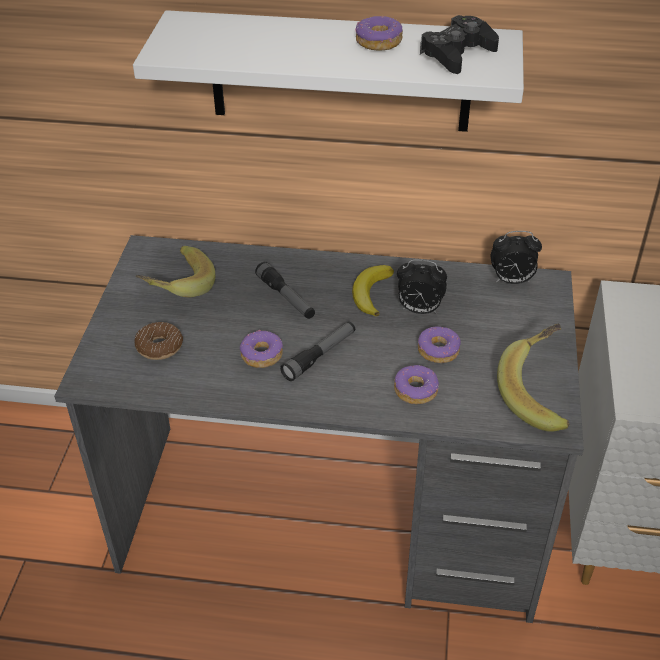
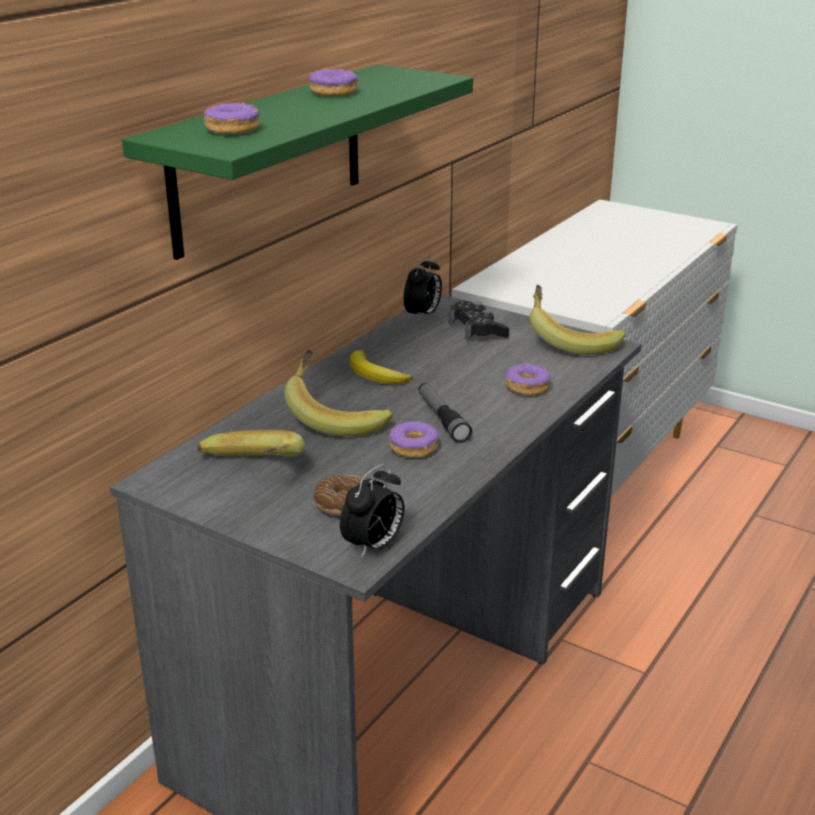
camera: 65 degrees left, 15 degrees down
white shelf [133,10,524,132] -> green shelf [122,64,473,260]
flashlight [255,262,315,319] -> banana [284,349,393,437]
alarm clock [397,259,447,314] -> alarm clock moved to [340,464,404,558]
donut [418,327,461,363] -> donut moved to [204,103,260,135]
black game controller [420,15,499,74] -> black game controller moved to [448,301,509,341]

